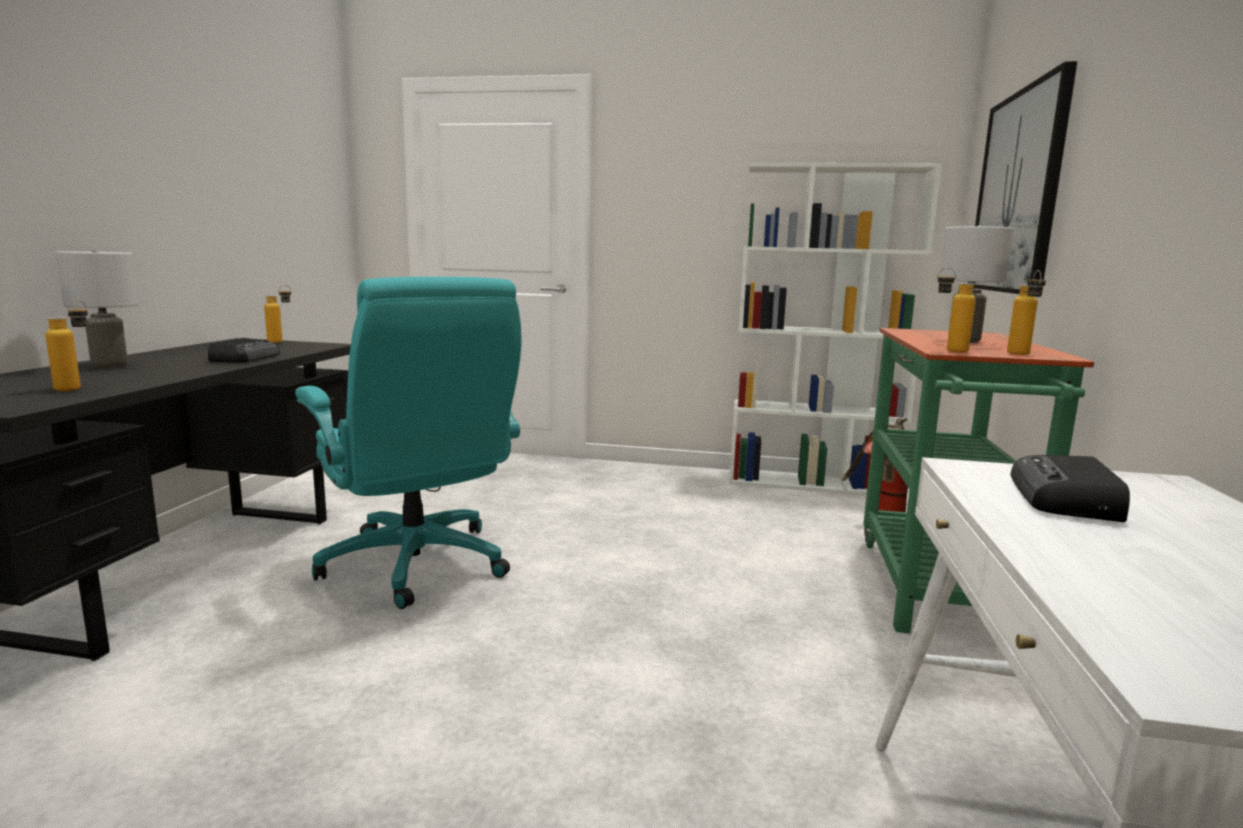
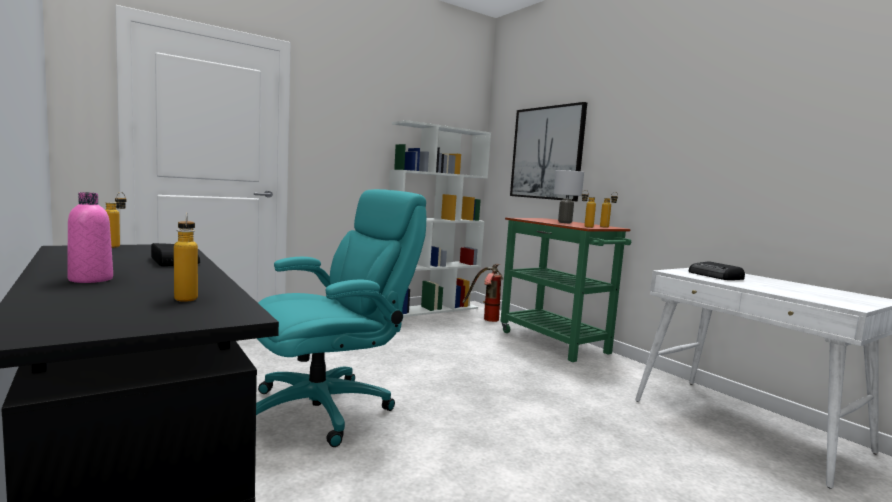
camera: 45 degrees left, 5 degrees down
white table lamp [55,250,138,368] -> pink bottle [67,192,113,283]
turquoise office chair [295,277,521,609] -> turquoise office chair turned 45 degrees counterclockwise [256,189,426,447]

